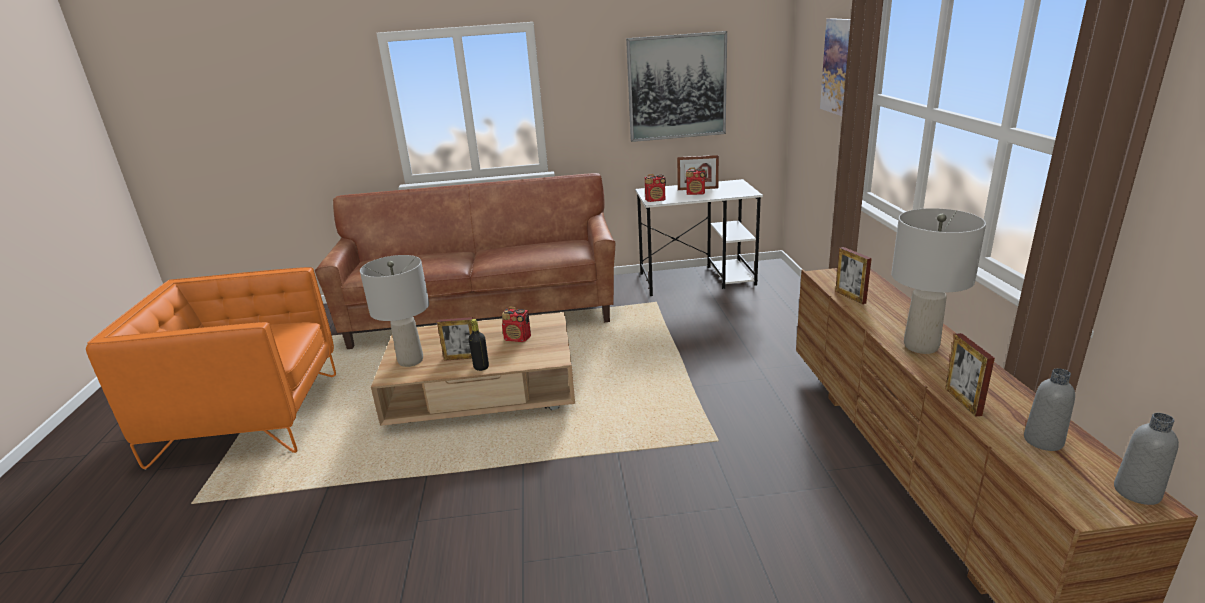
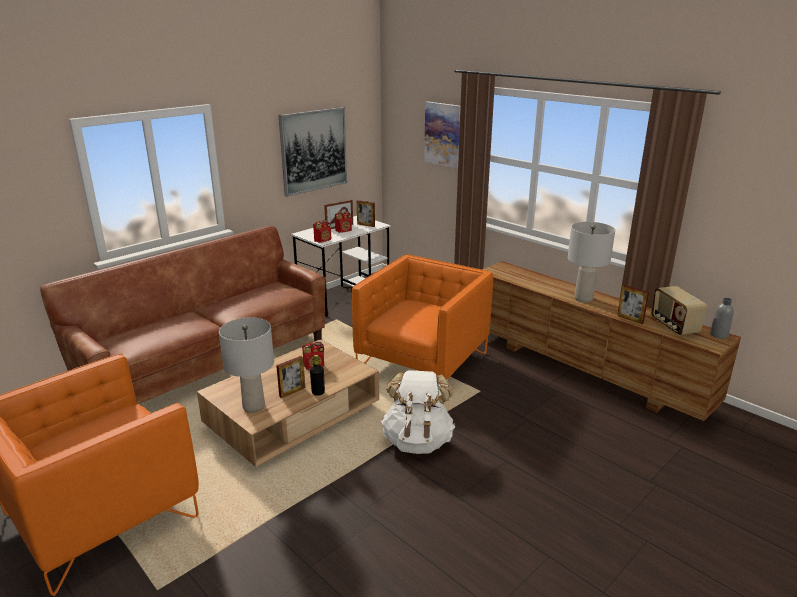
camera: 40 degrees left, 0 degrees up
picture frame [835,247,872,304] -> picture frame moved to [357,200,375,227]
grey bottle [1024,368,1075,451] -> radio [651,286,707,335]
none -> orange armchair [352,254,493,380]
none -> white backpack [381,370,455,454]

